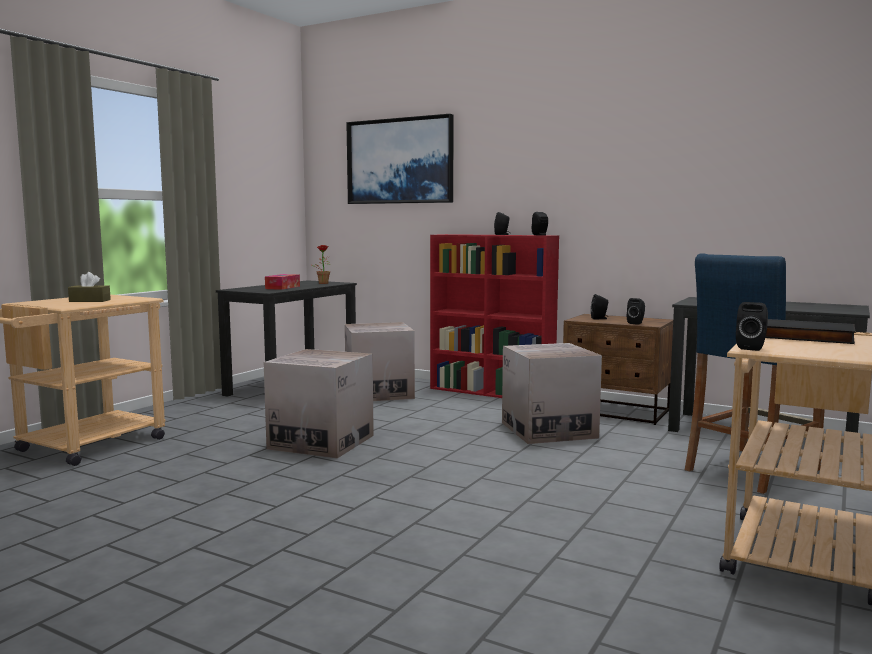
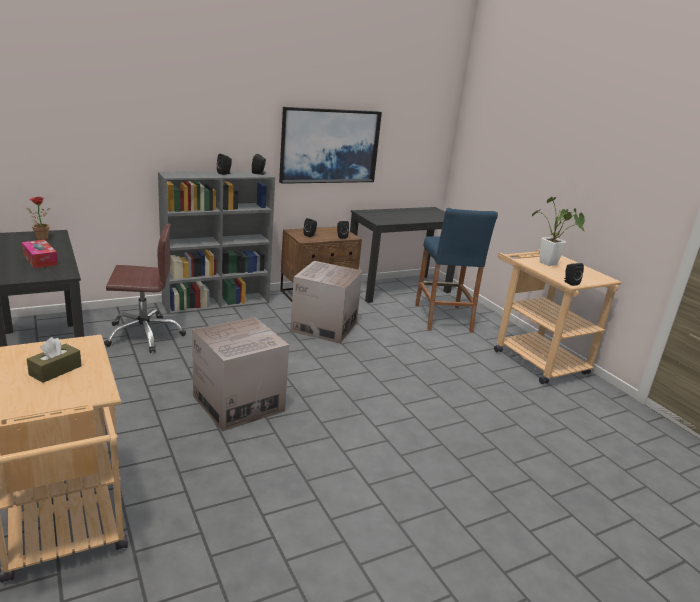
camera: 60 degrees left, 15 degrees up
cardboard box [345,322,415,401] -> brown office chair [104,223,186,353]
picture [346,114,454,204] -> picture moved to [279,107,382,184]
red bookcase [430,234,559,398] -> grey bookcase [158,171,275,314]
black book [765,319,856,344] -> potted plant [532,197,585,266]

